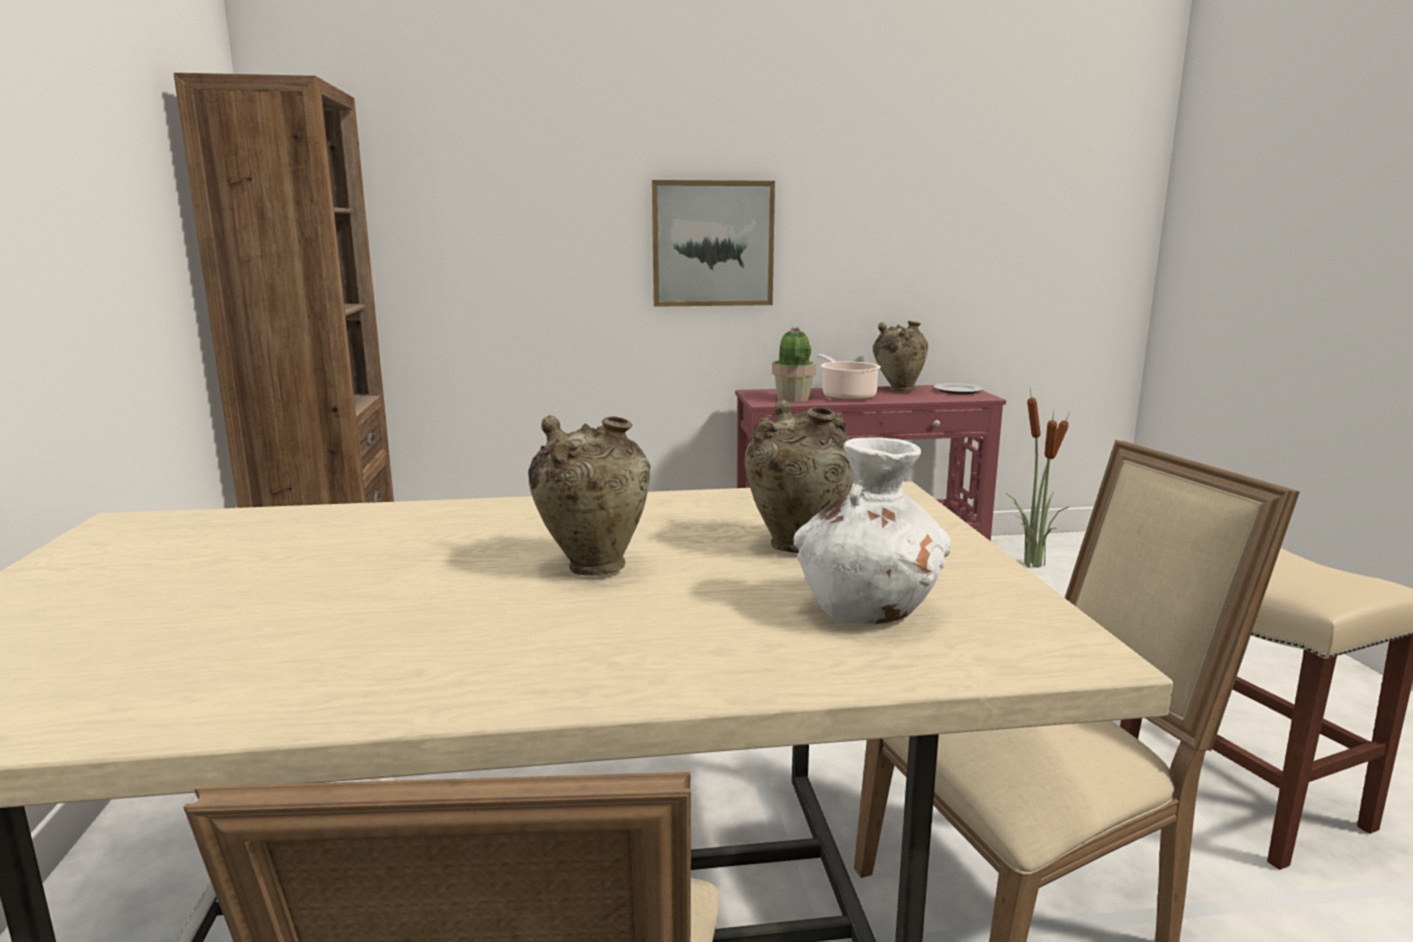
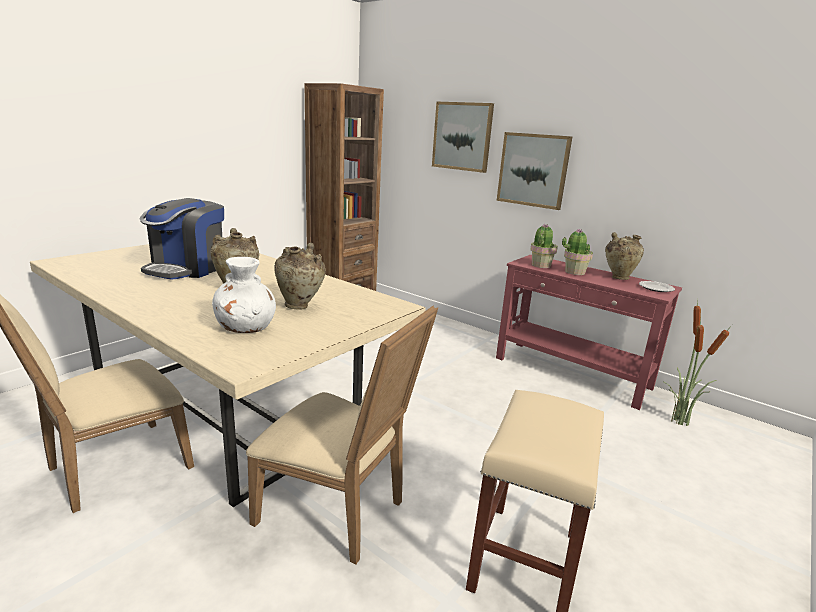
camera: 45 degrees right, 5 degrees up
cooking pot [817,354,881,401] -> potted plant [562,228,593,275]
none -> coffee machine [140,198,224,280]
none -> picture [432,102,494,173]

